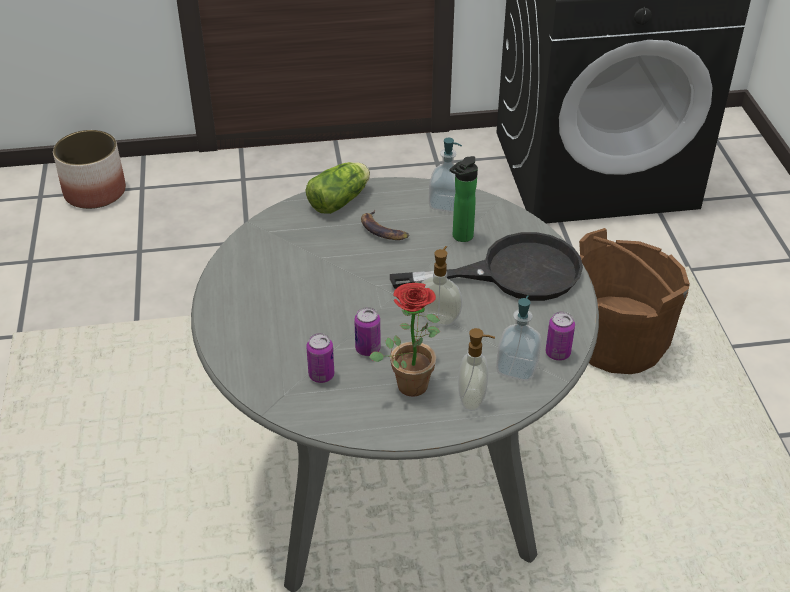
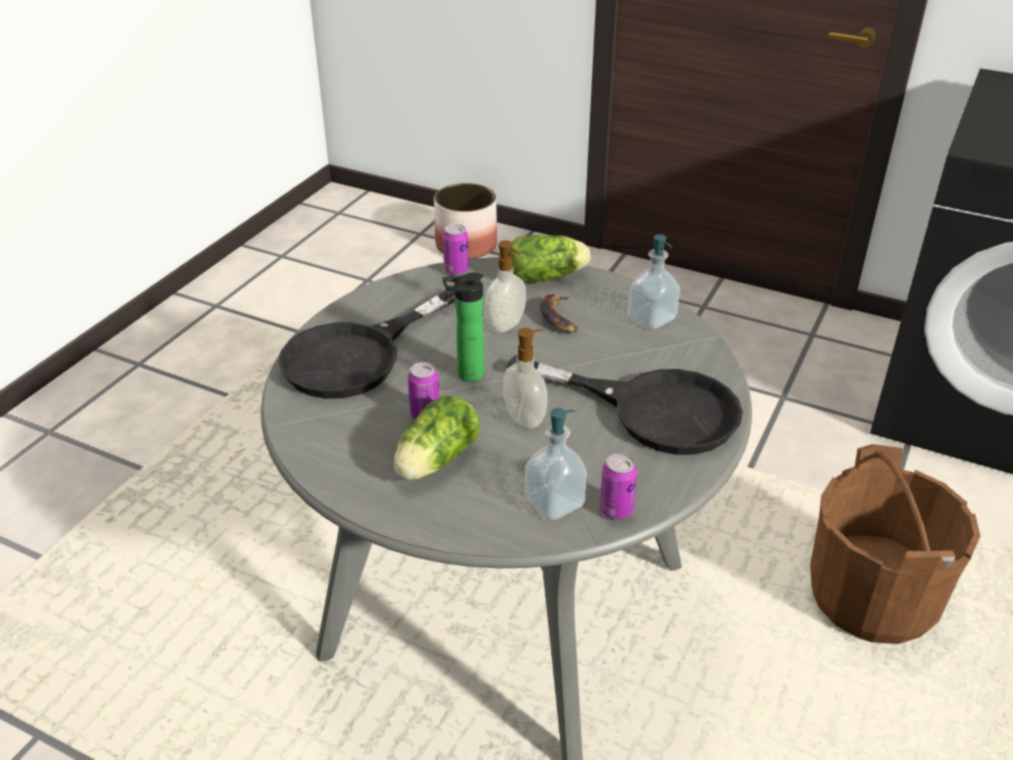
camera: 35 degrees right, 5 degrees down
can [306,333,334,383] -> can moved to [443,224,469,275]
potted plant [369,283,440,397] -> lettuce [394,396,480,480]
bottle [449,156,478,242] -> bottle moved to [443,272,484,382]
soap dispenser [458,328,495,411] -> soap dispenser moved to [485,240,526,333]
none -> black frying pan [278,285,455,399]

